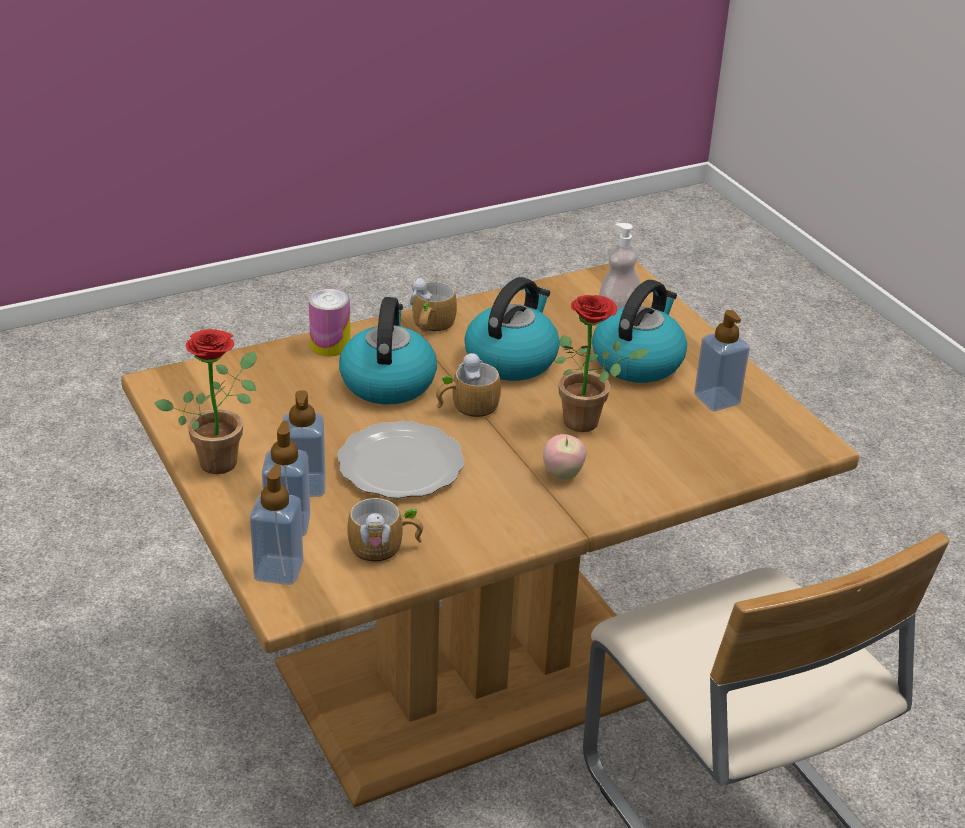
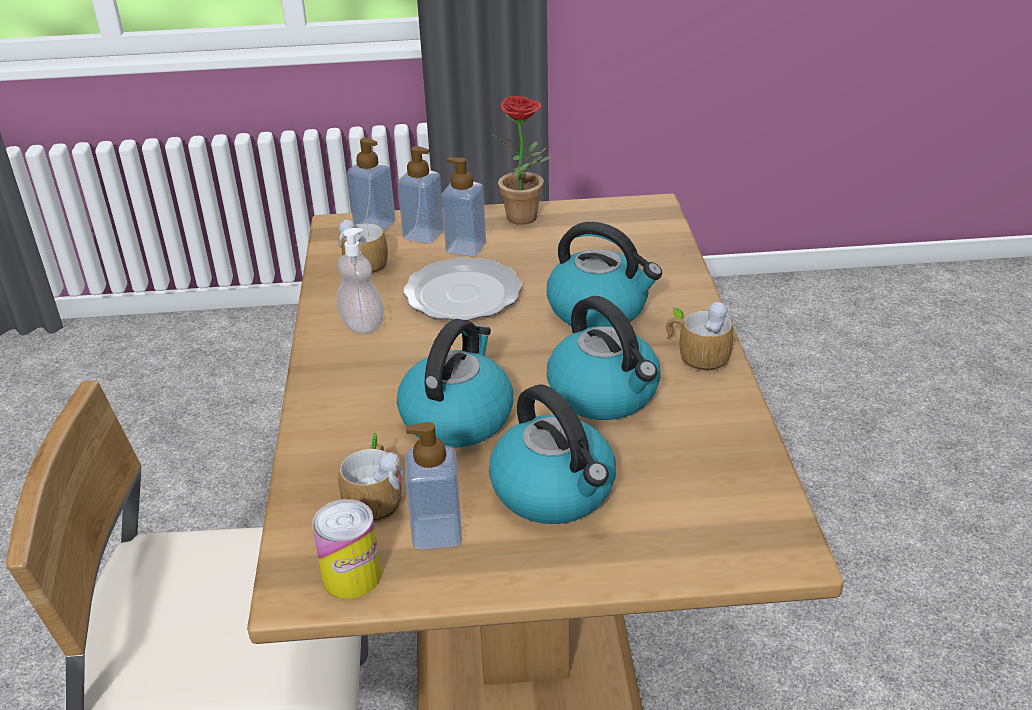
camera: 115 degrees right, 0 degrees up
can [309,289,350,356] -> can moved to [312,499,381,599]
mug [436,352,501,418] -> mug moved to [338,433,404,523]
apple [543,434,586,479] -> none
potted plant [555,295,649,432] -> kettle [397,319,513,447]
soap dispenser [599,223,640,310] -> soap dispenser moved to [336,228,384,334]

